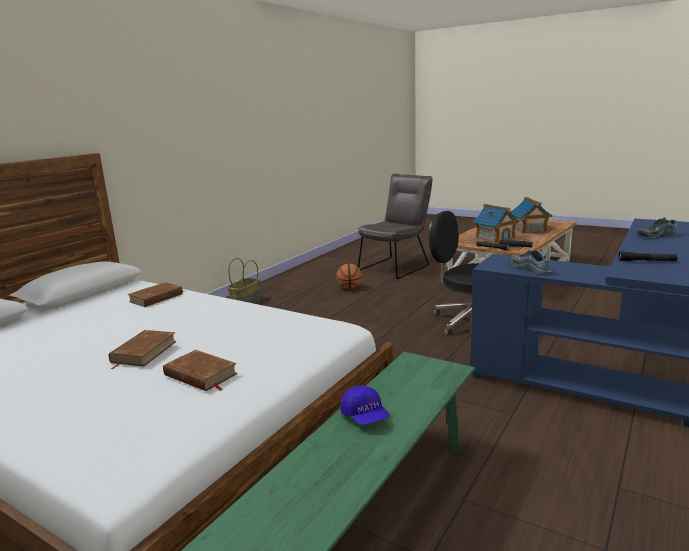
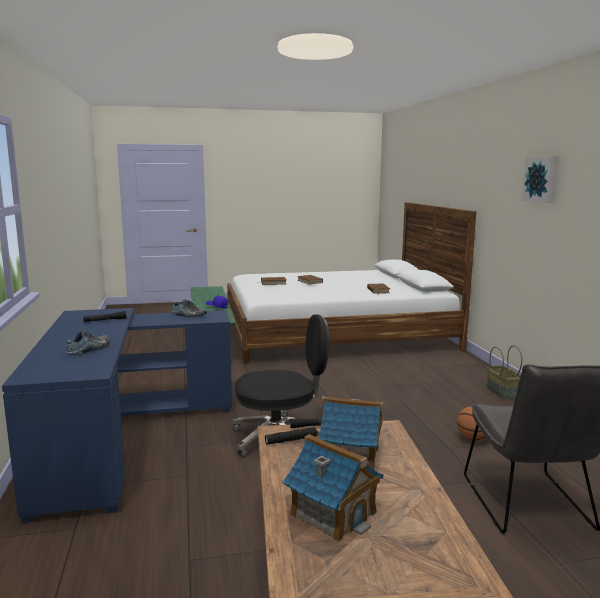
camera: 135 degrees right, 5 degrees down
none -> picture [522,156,558,203]

